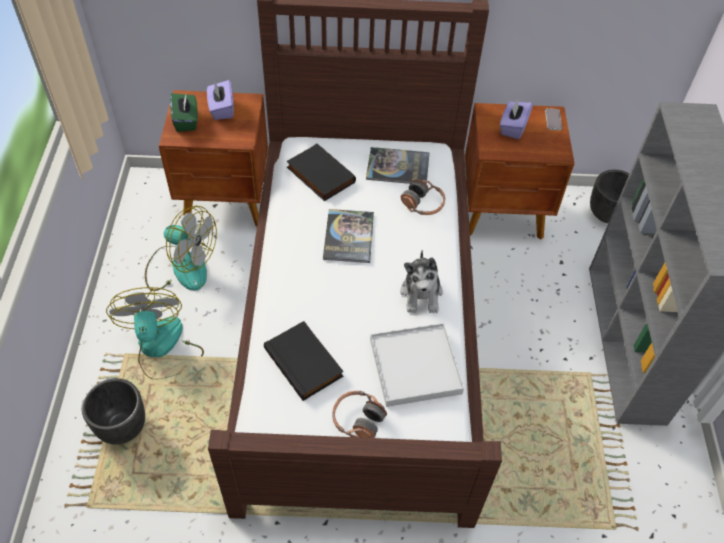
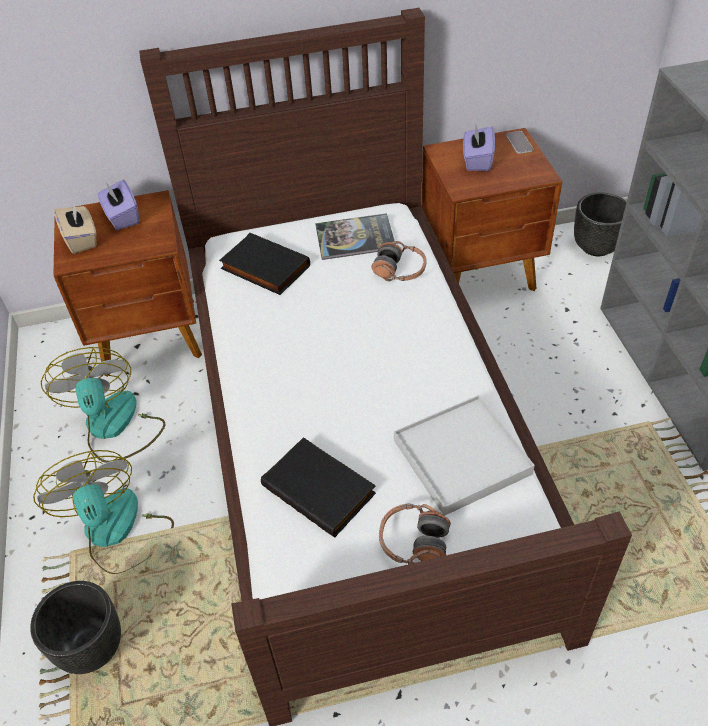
camera: 10 degrees left, 5 degrees down
fan [145,206,217,291] -> fan turned 120 degrees counterclockwise [41,347,166,463]
green tissue box [170,93,198,132] -> beige tissue box [54,203,97,254]
book [323,209,374,263] -> none
plush toy [400,250,443,313] -> none

